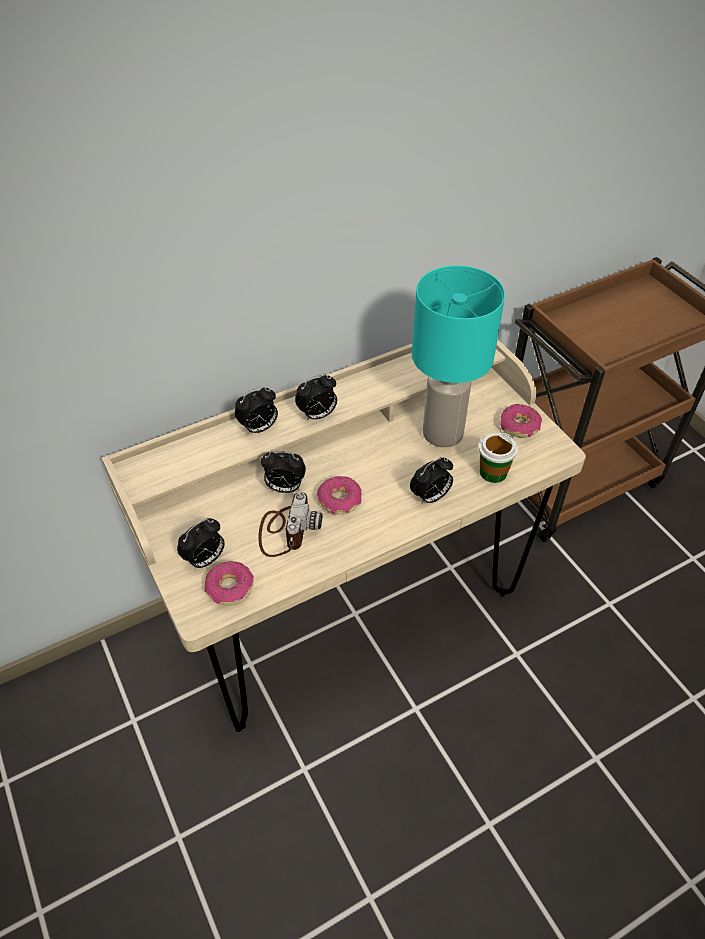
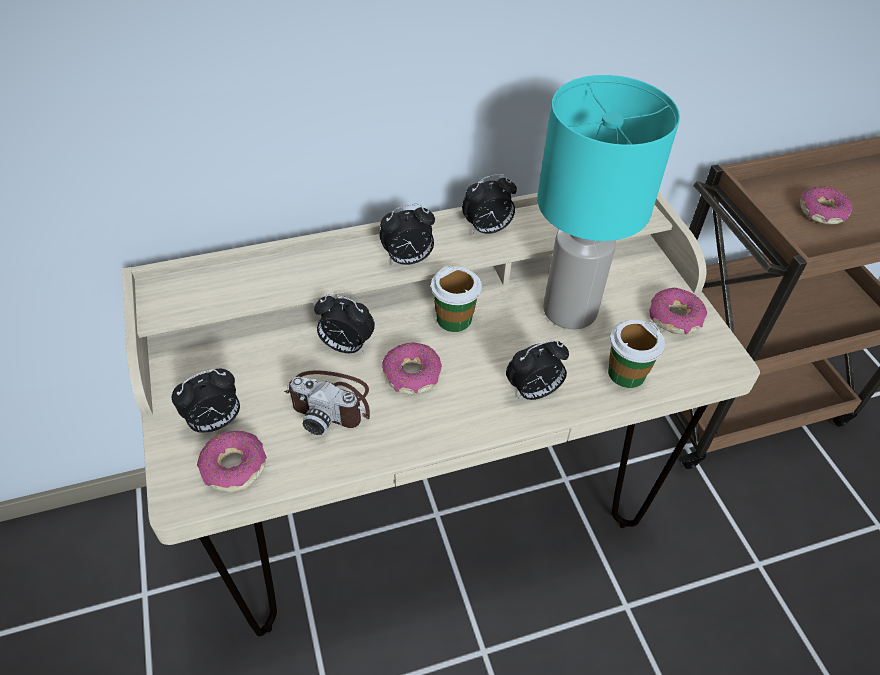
camera: 10 degrees right, 0 degrees up
alarm clock [235,386,278,434] -> alarm clock moved to [462,174,517,235]
camera [258,492,322,557] -> camera turned 90 degrees clockwise [284,370,370,435]
none -> cup [431,266,482,332]
none -> donut [800,186,853,225]

